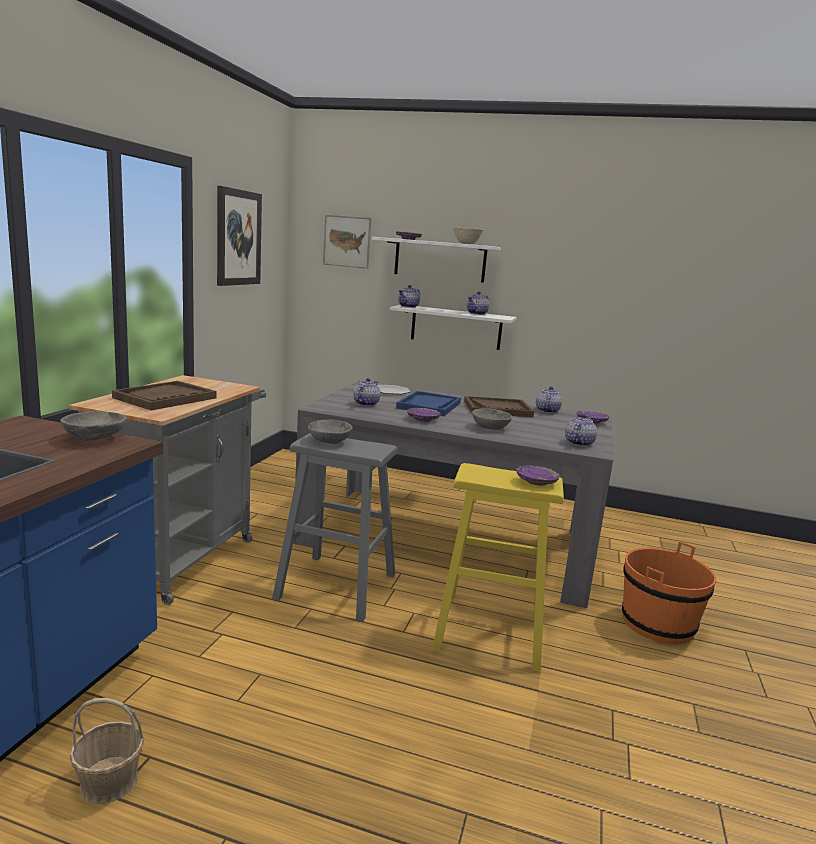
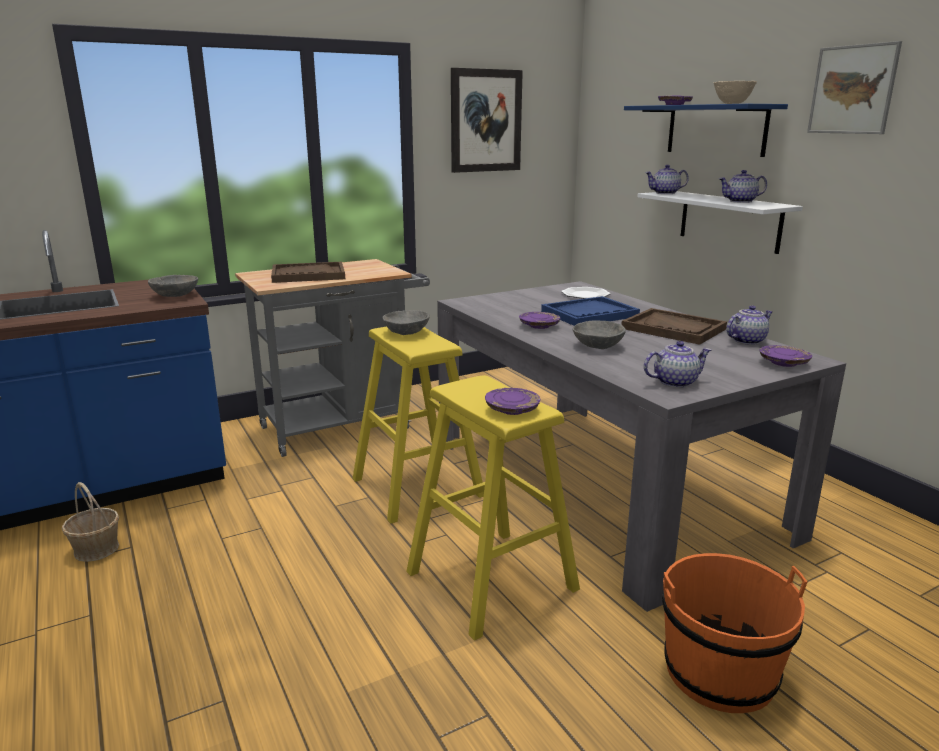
camera: 45 degrees right, 5 degrees up
grey stool [272,433,398,622] -> yellow stool [353,327,484,524]
picture [323,215,372,269] -> picture moved to [807,41,902,134]
teapot [353,378,381,406] -> none
white shelf [372,237,501,283] -> blue shelf [624,104,788,157]

